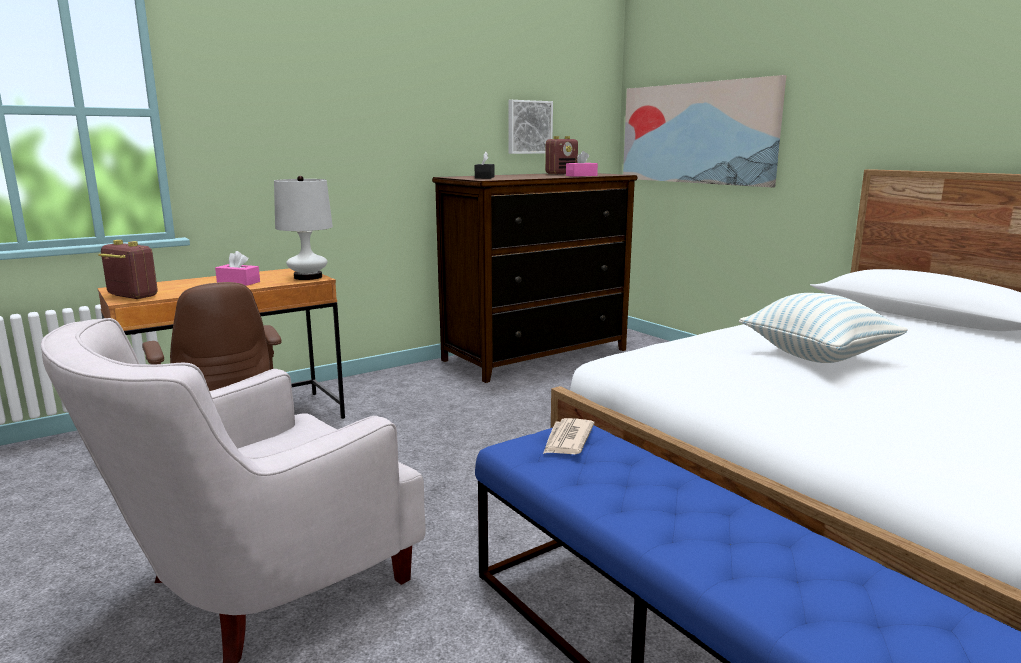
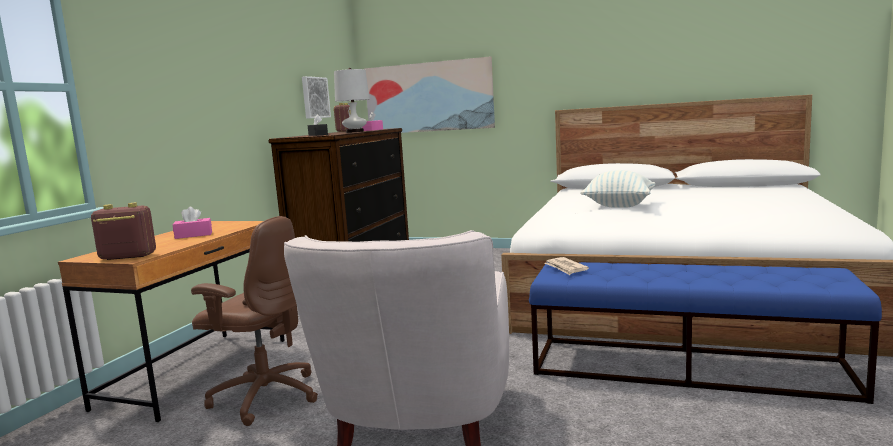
camera: 35 degrees left, 5 degrees down
white table lamp [274,176,333,280] -> white table lamp moved to [334,68,370,133]

